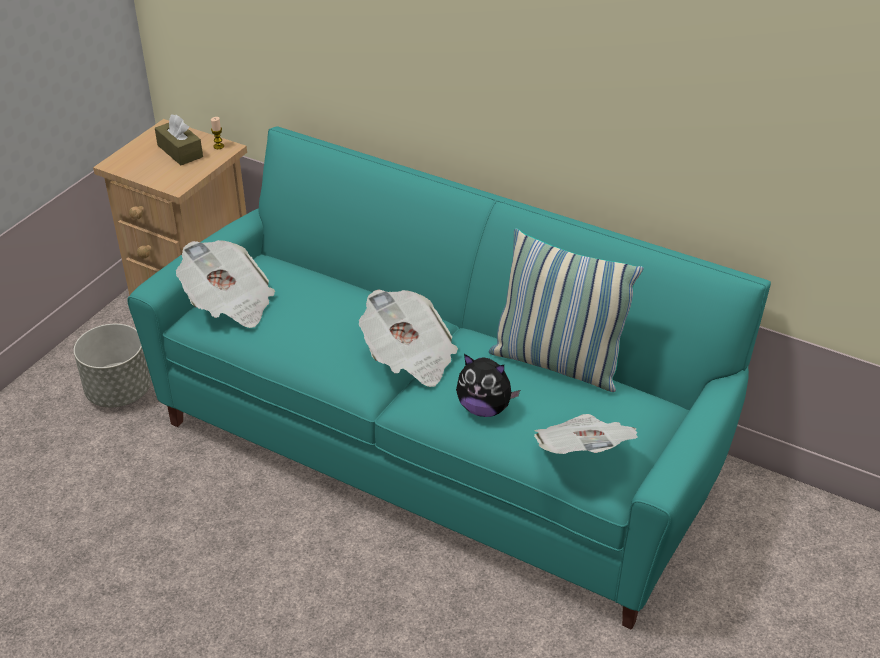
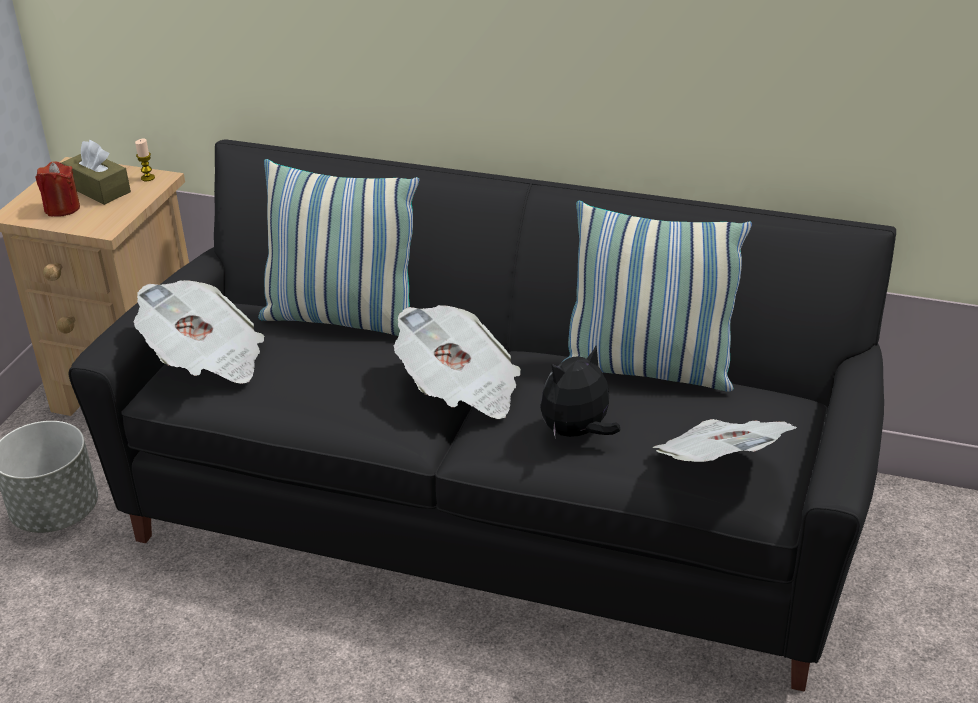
camera: 10 degrees left, 5 degrees down
turquoise sofa [127,126,771,630] -> black sofa [69,139,896,692]
plush toy [456,354,520,417] -> plush toy turned 135 degrees clockwise [541,346,620,437]
none -> red candle [36,162,80,217]
none -> pillow [258,159,419,336]

